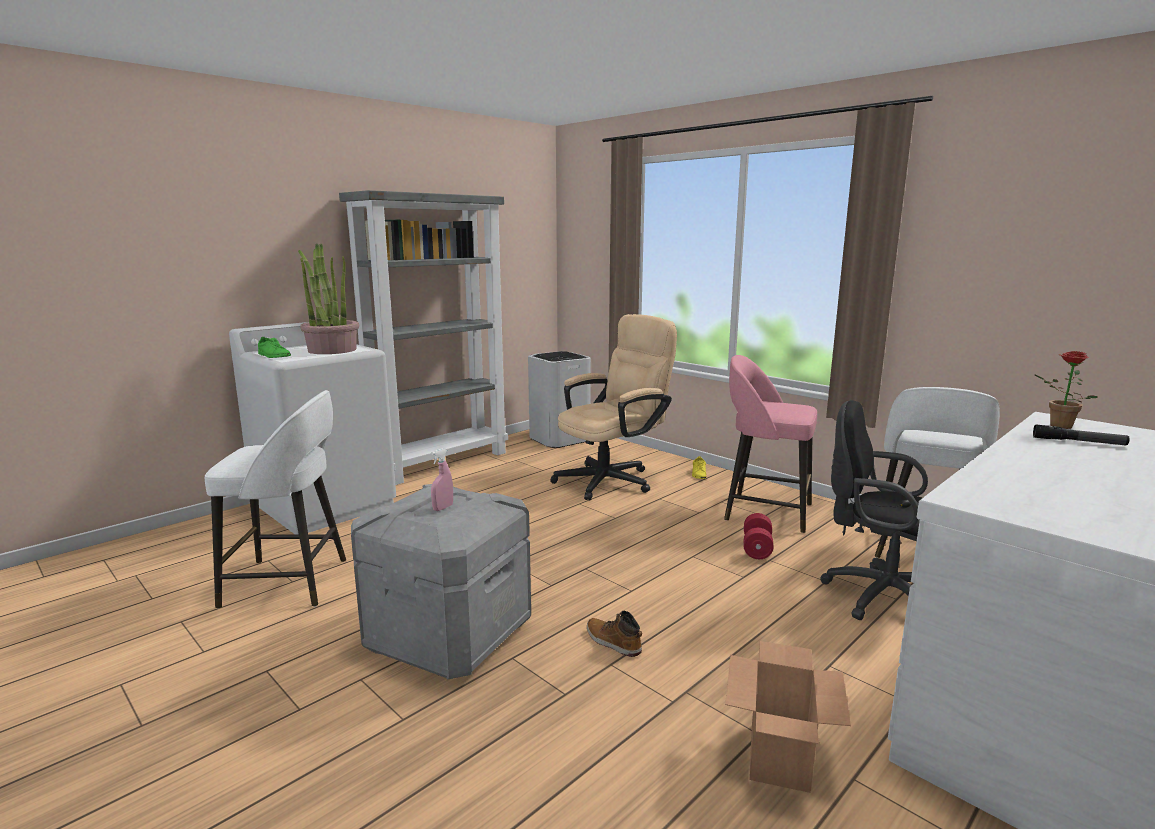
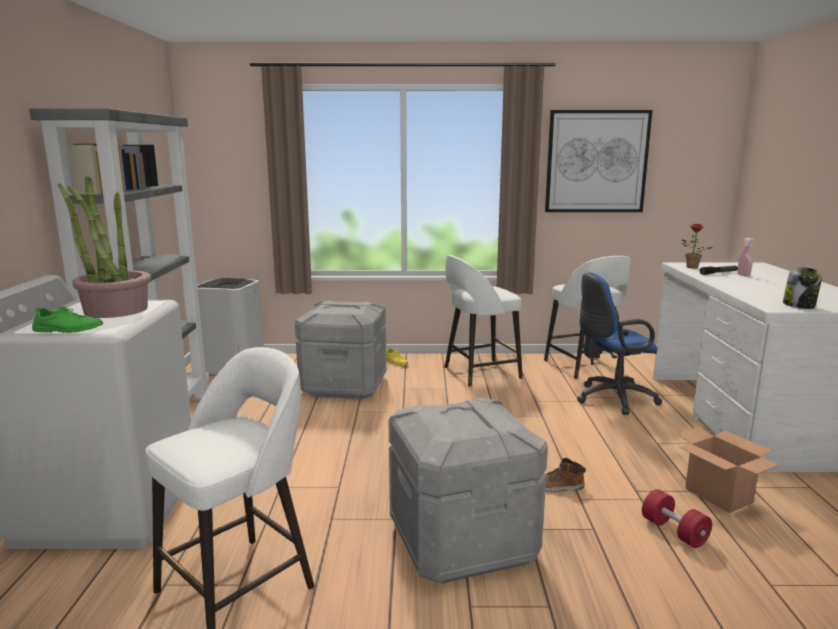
camera: 45 degrees left, 0 degrees up
pink spray bottle [431,448,453,511] -> pink spray bottle moved to [737,238,754,277]
beige office chair [550,314,677,500] -> grey storage box [295,300,387,399]
pink stool [724,355,817,533] -> white stool [444,255,523,387]
red dumbbell [743,513,773,559] -> red dumbbell moved to [642,489,712,548]
black office chair [820,401,928,620] -> blue office chair [577,272,662,415]
none -> picture [545,110,652,212]
none -> jar [783,267,822,309]

